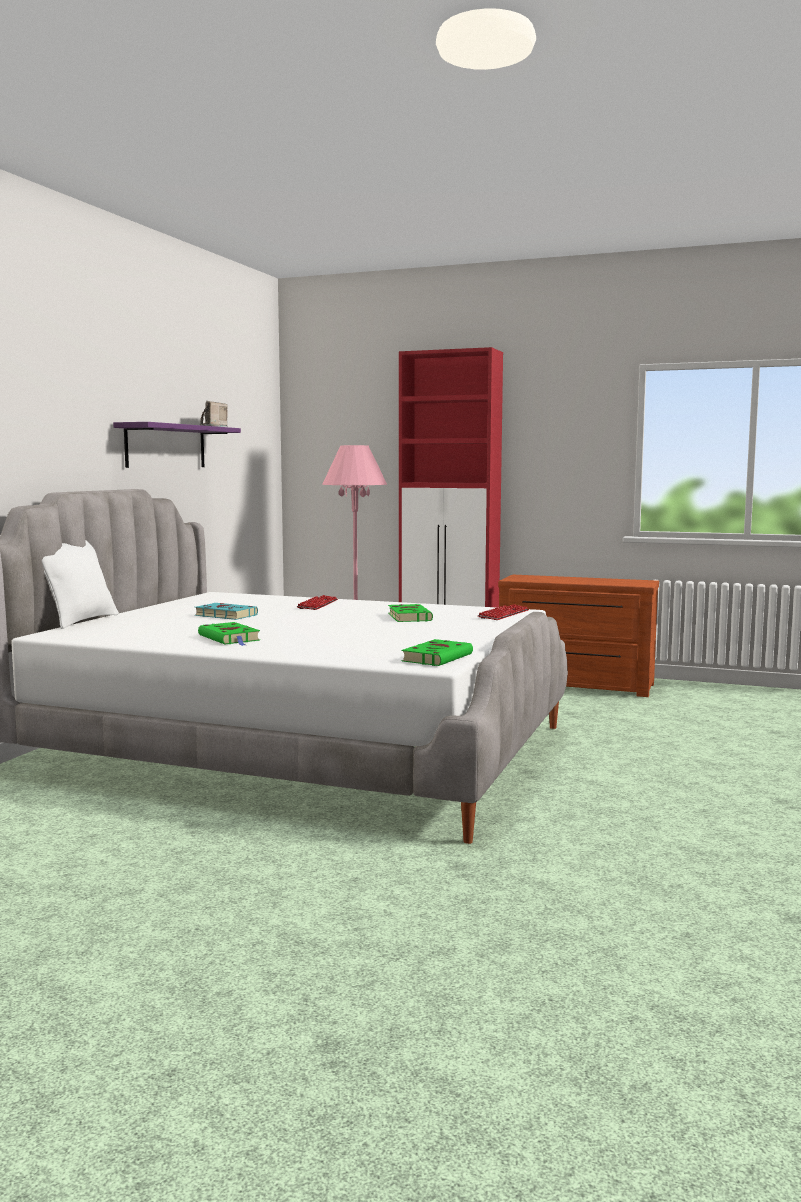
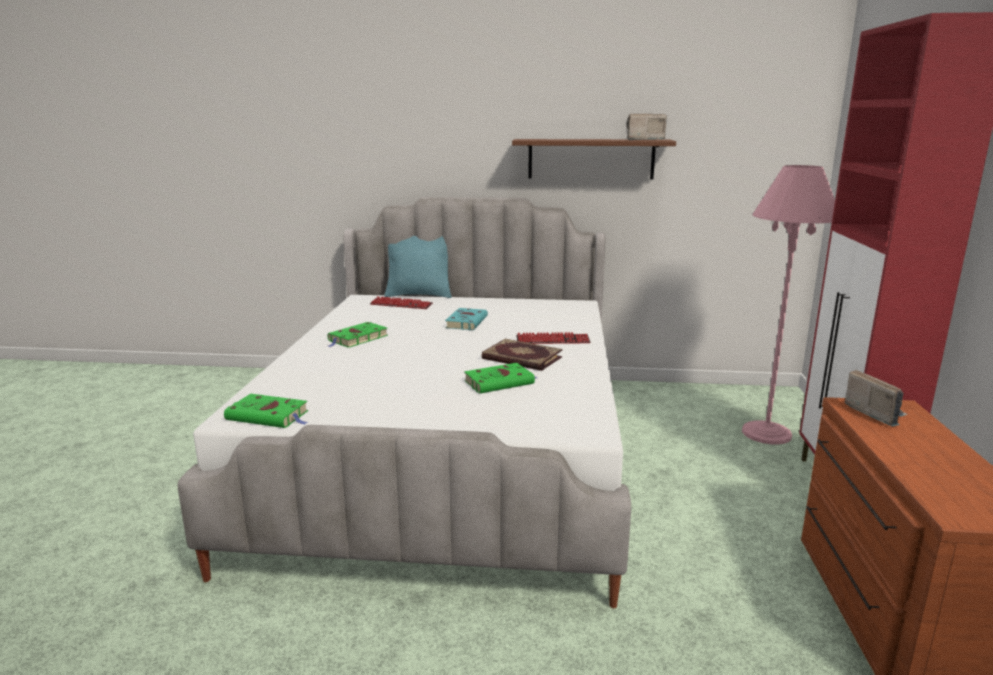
camera: 75 degrees right, 10 degrees up
white pillow [42,540,119,629] -> turquoise pillow [385,236,452,298]
purple shelf [113,422,241,468] -> brown shelf [512,139,676,180]
keyboard [477,604,529,620] -> keyboard moved to [370,296,433,309]
none -> book [482,339,563,371]
none -> radio [845,370,908,426]

